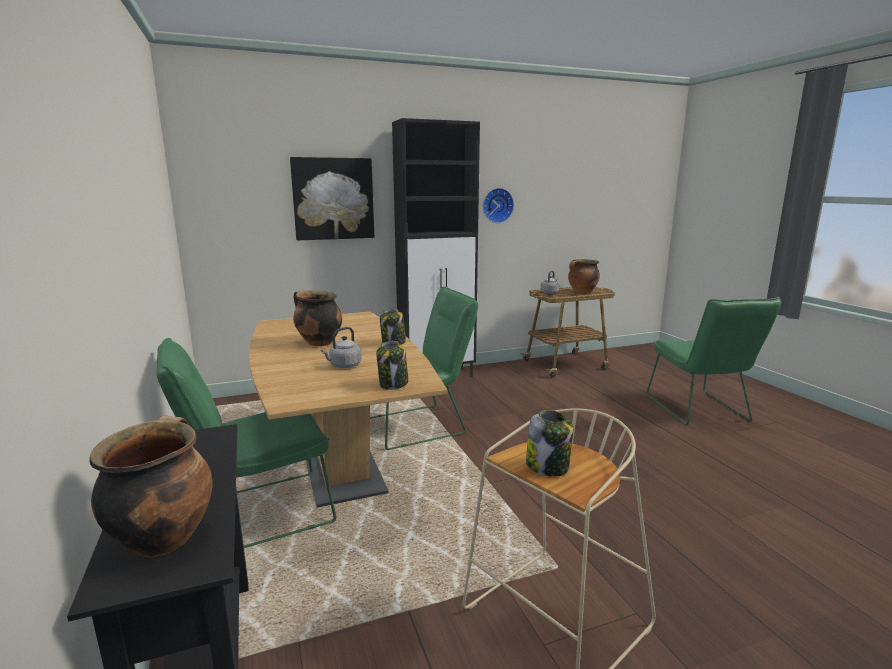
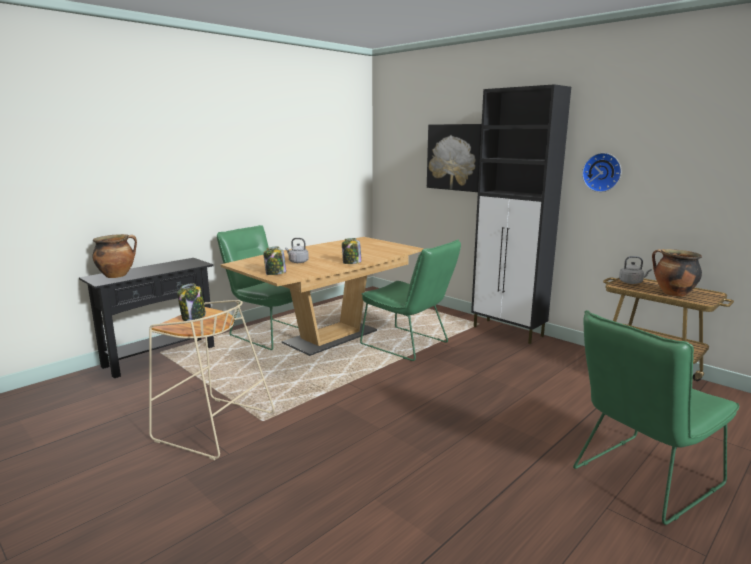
camera: 65 degrees right, 0 degrees up
cooking pot [293,290,342,346] -> none

